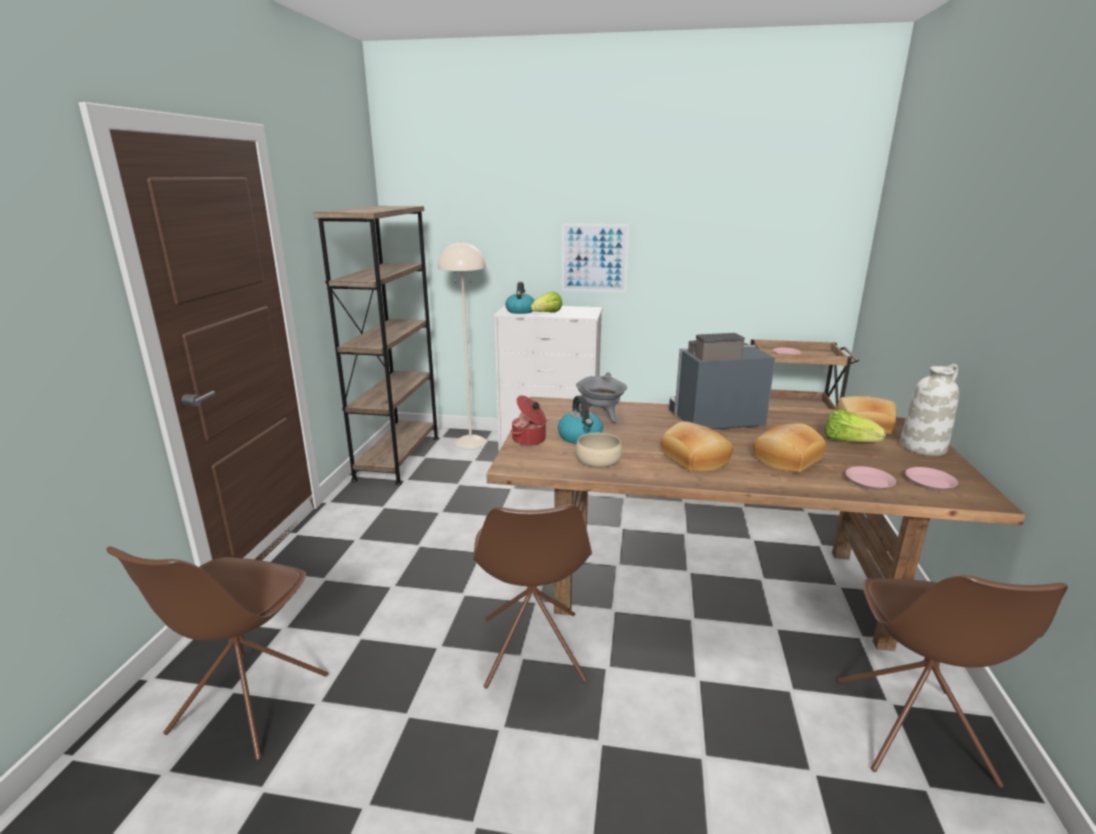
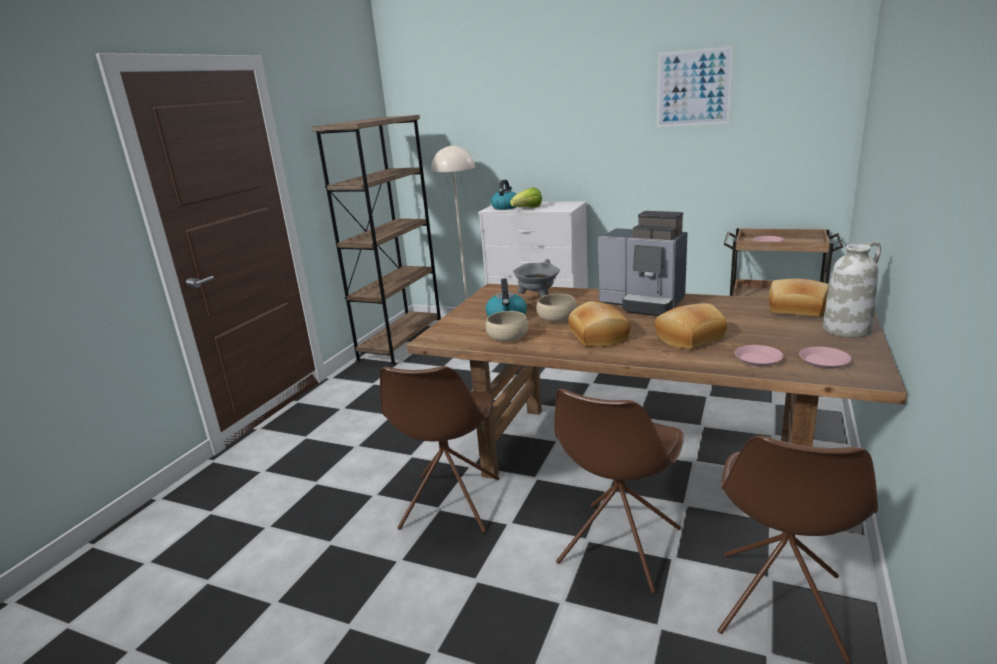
camera: 15 degrees right, 0 degrees up
brown chair [106,546,328,760] -> brown chair moved to [555,389,684,594]
cooking pot [511,395,547,446] -> none
picture [562,223,629,292] -> picture moved to [657,46,733,127]
coffee machine [669,333,776,430] -> coffee machine turned 150 degrees counterclockwise [598,211,688,316]
lettuce [825,409,885,442] -> none
none -> beige bowl [536,294,577,322]

